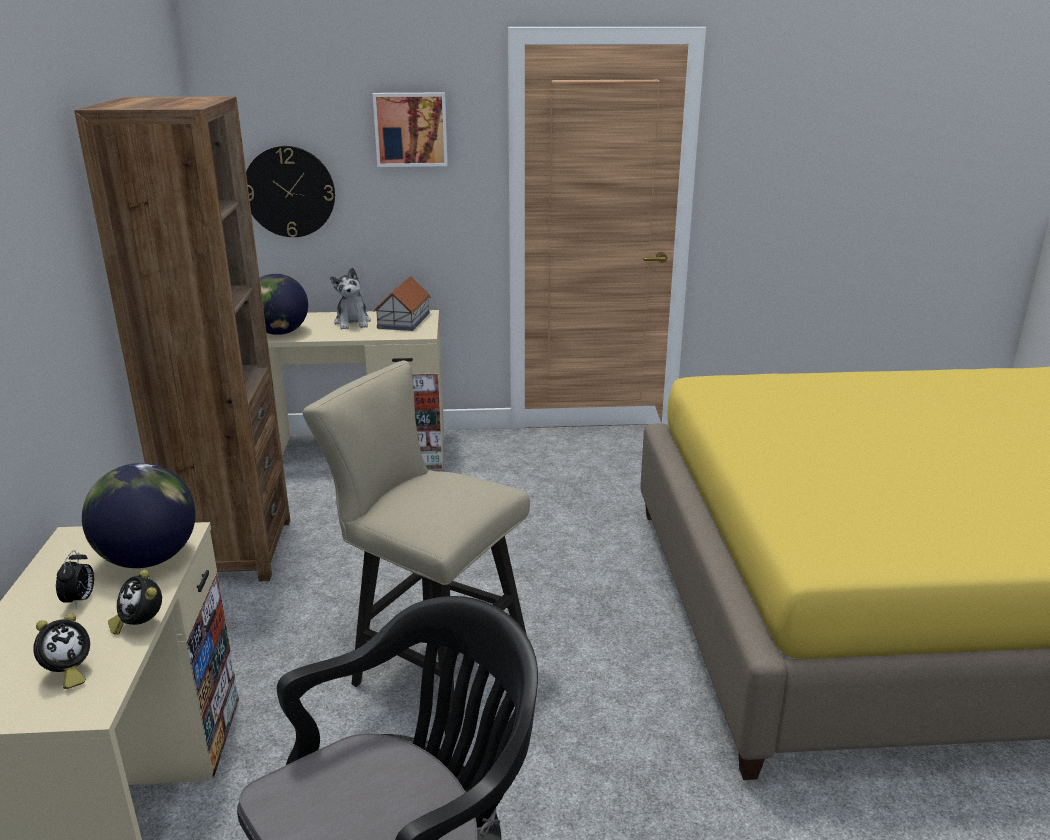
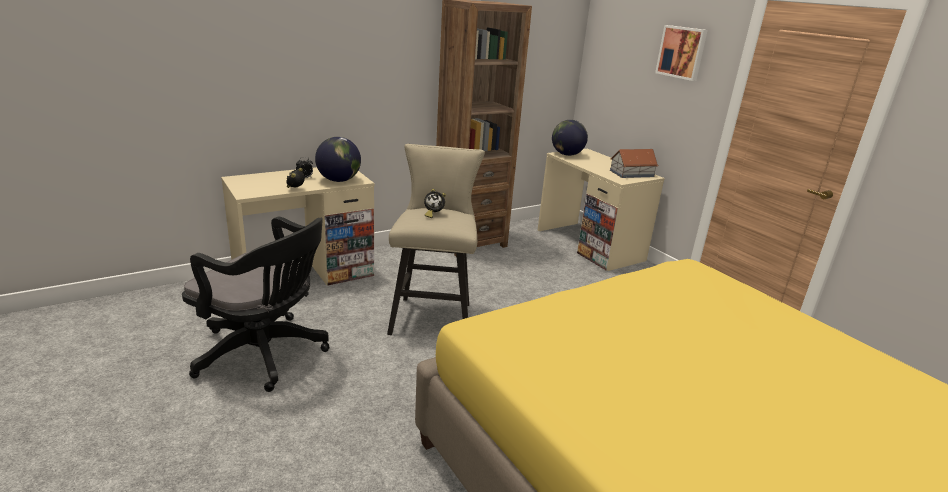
camera: 60 degrees right, 0 degrees up
alarm clock [33,613,90,689] -> alarm clock moved to [424,189,446,218]
wall clock [246,146,335,237] -> none
plush toy [330,267,371,330] -> none

